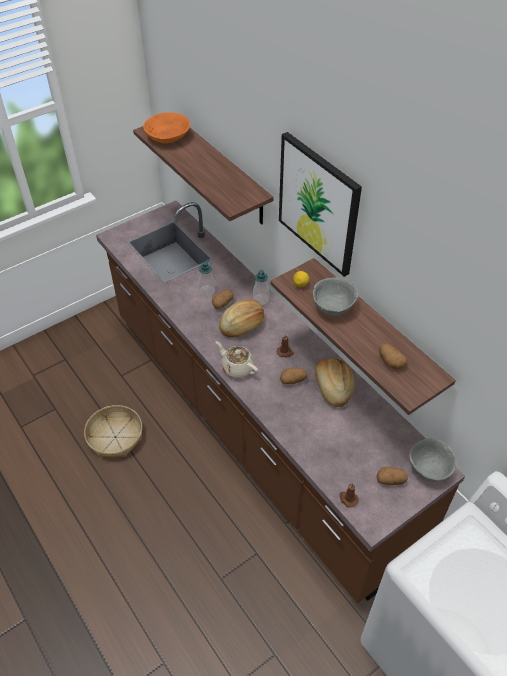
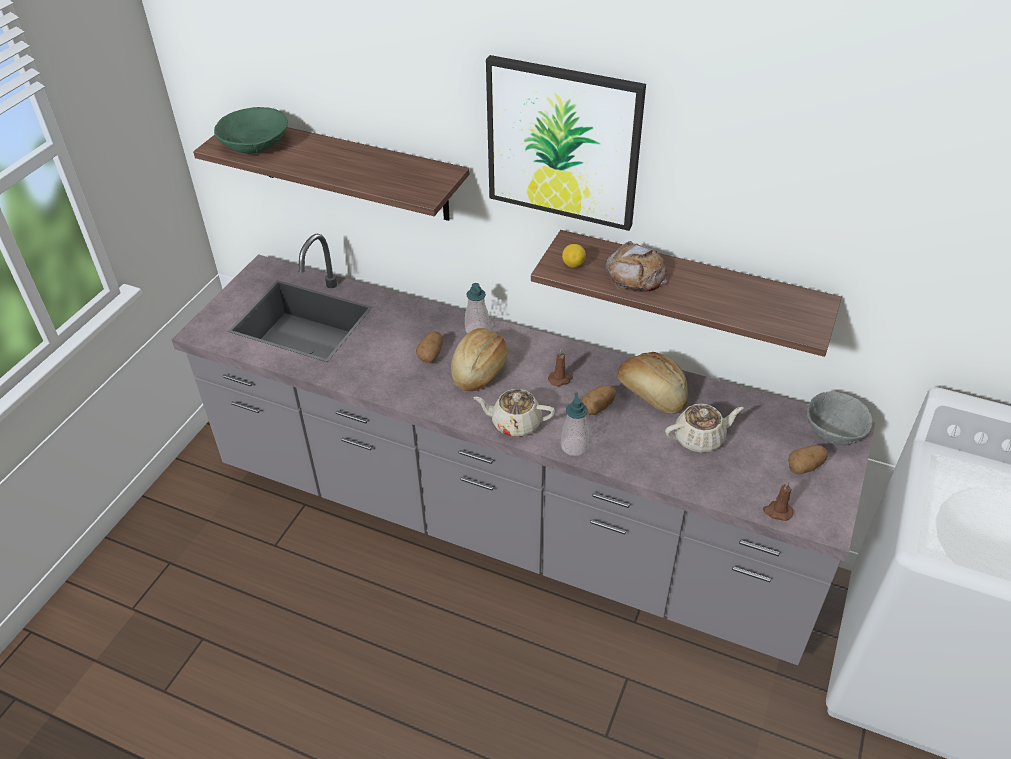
camera: 30 degrees left, 5 degrees down
basket [84,405,142,457] -> none
brown counter [96,200,465,604] -> grey counter [171,234,875,665]
orange bowl [143,112,190,143] -> green bowl [214,107,288,154]
soap dispenser [199,259,215,297] -> soap dispenser moved to [561,393,589,456]
grey bowl [312,278,358,316] -> bread [605,241,667,292]
potato [379,343,407,369] -> none
none -> beige teapot [665,404,744,453]

